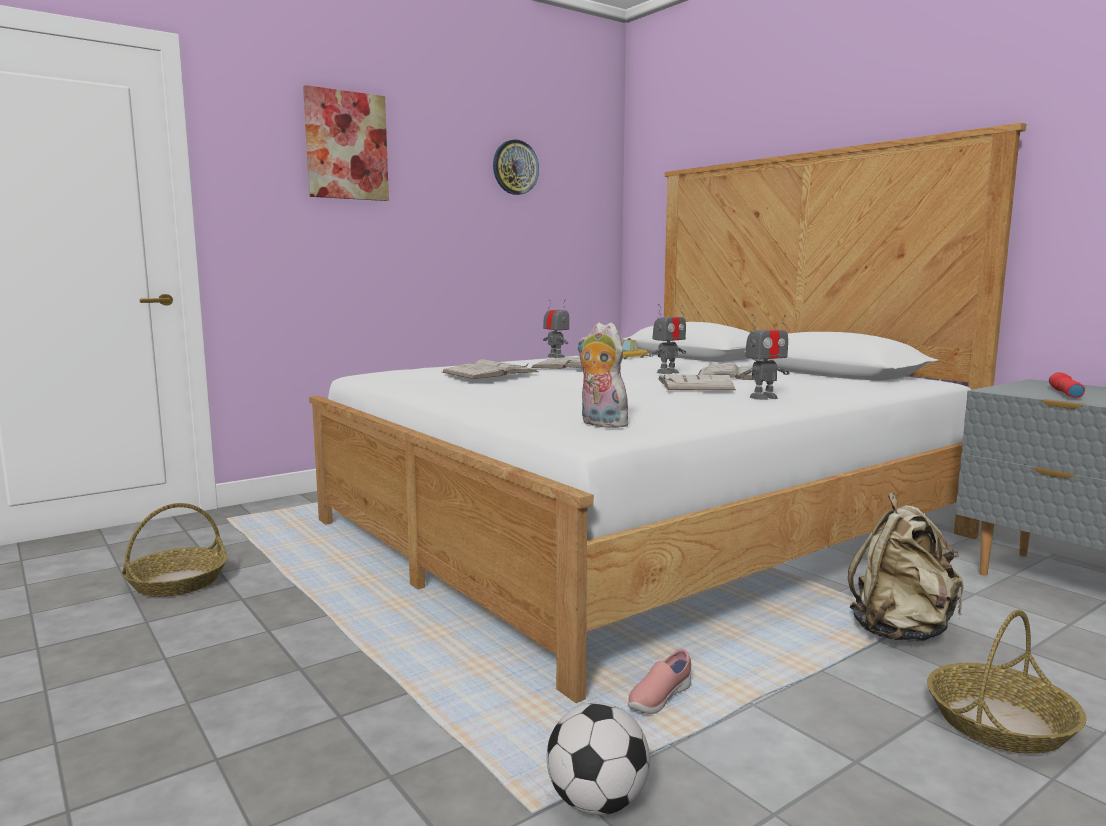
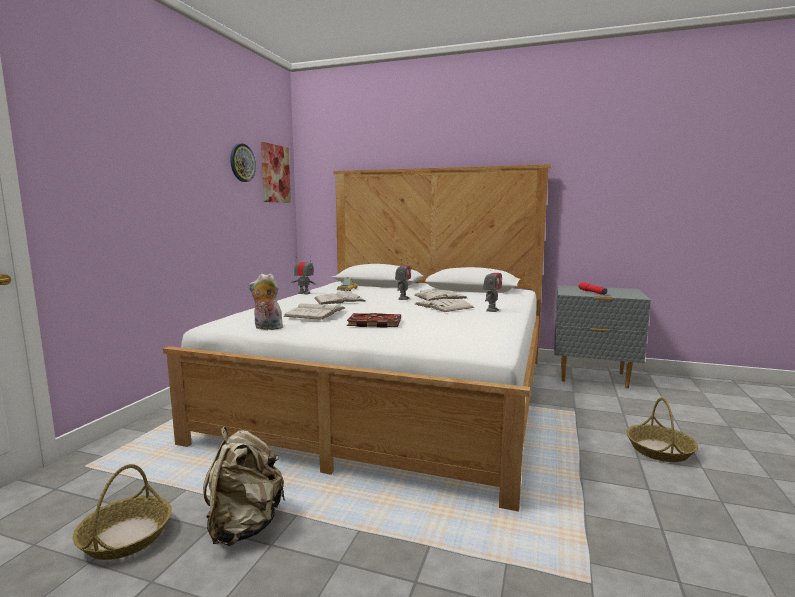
camera: 35 degrees left, 0 degrees up
picture [303,85,389,201] -> picture moved to [261,142,291,203]
football [546,702,650,815] -> none
plush toy [578,322,633,428] -> plush toy moved to [249,273,285,330]
pink shoe [628,648,691,714] -> none
beige backpack [848,493,963,642] -> beige backpack moved to [203,427,285,546]
none -> book [347,313,401,328]

